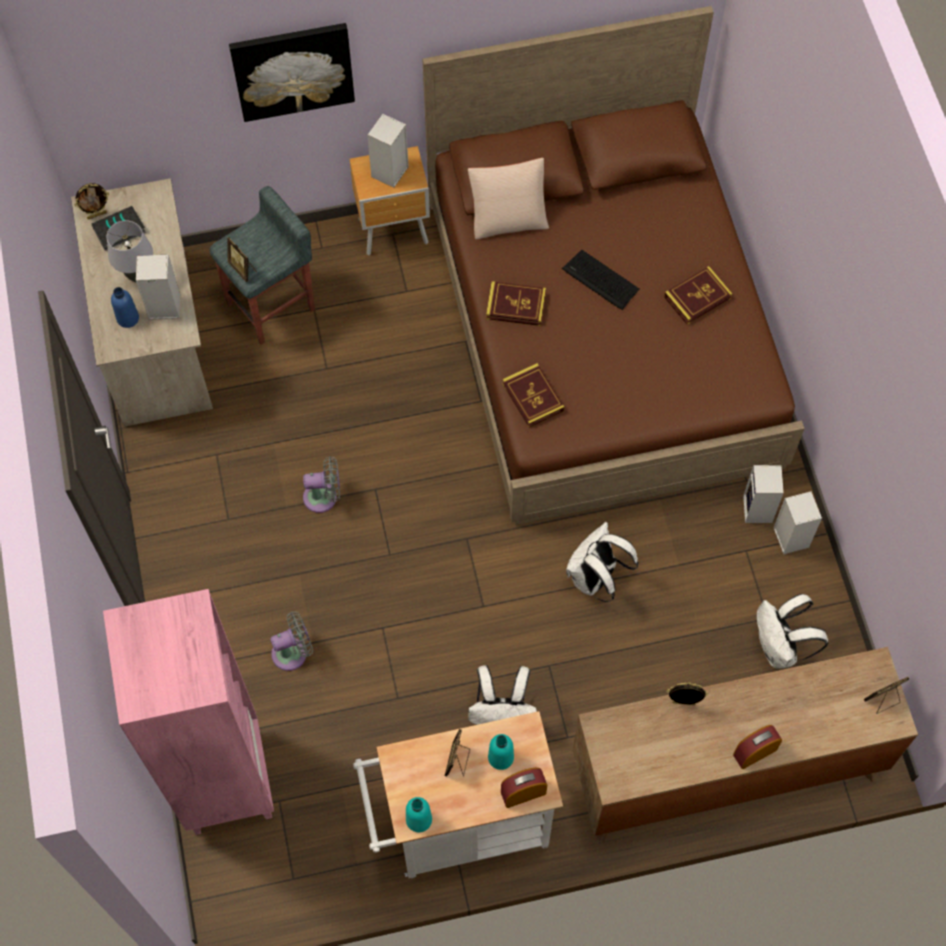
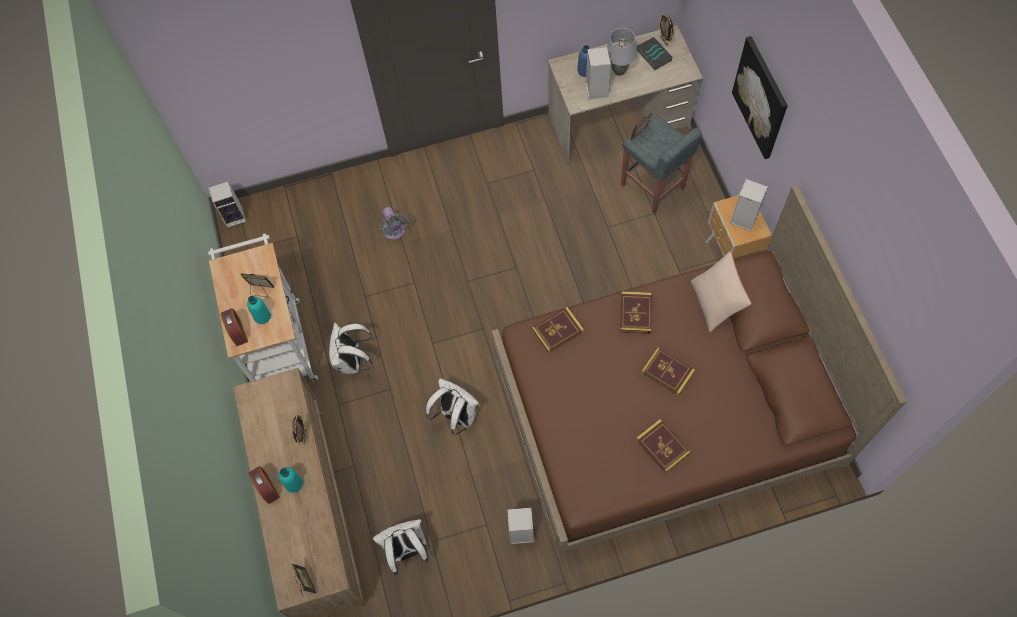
camera: 90 degrees right, 0 degrees up
pink bookcase [103,589,274,835] -> none
grey fan [303,456,340,513] -> none
turquoise bottle [406,797,432,832] -> turquoise bottle moved to [278,467,303,493]
keyboard [562,250,639,310] -> book [641,348,695,396]
speaker [774,491,822,554] -> speaker moved to [209,181,246,228]

